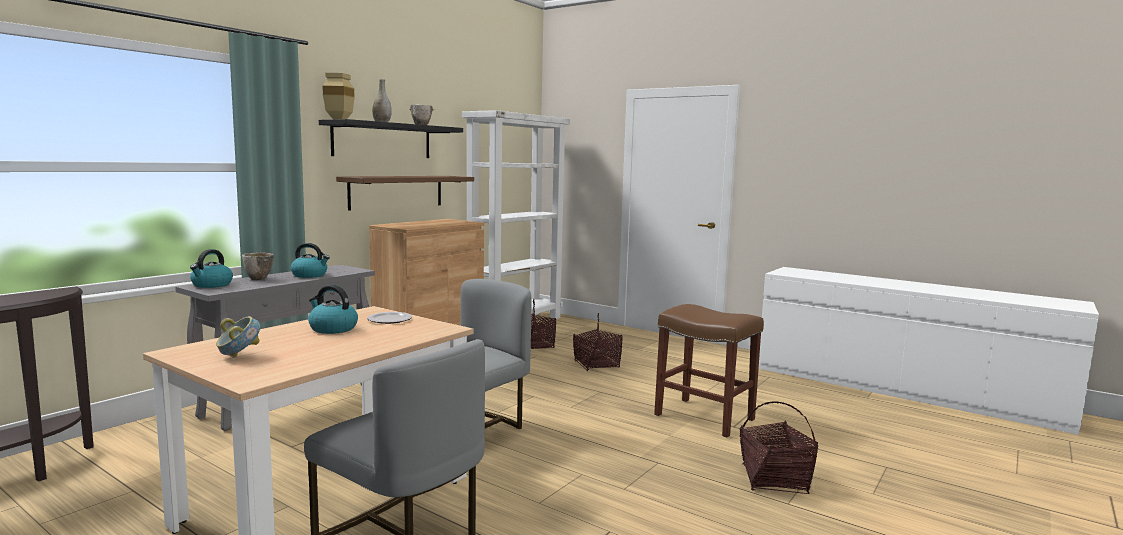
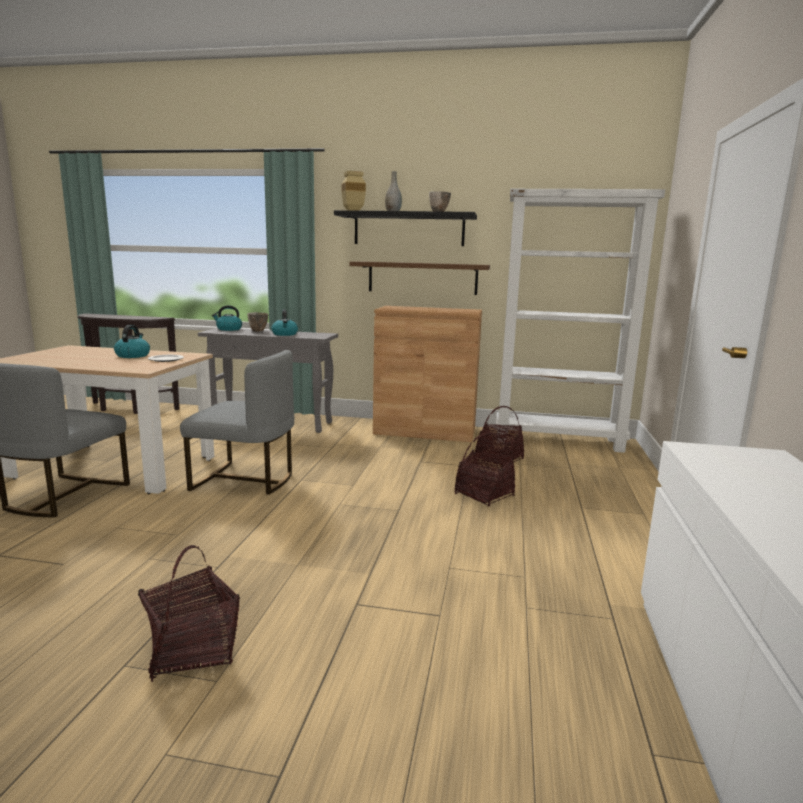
camera: 65 degrees right, 5 degrees up
bowl [216,316,260,358] -> none
brown stool [654,304,764,438] -> none

